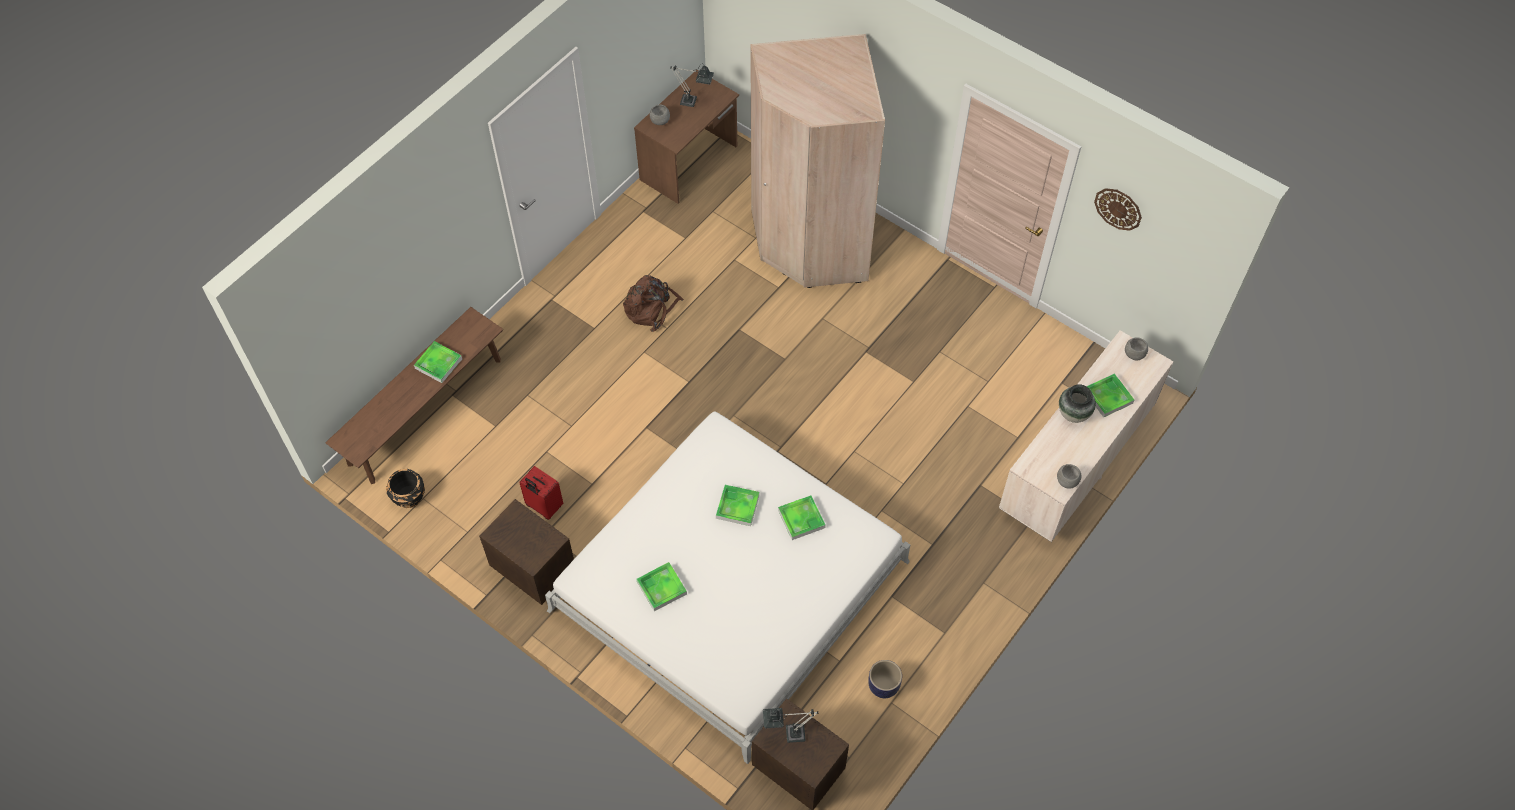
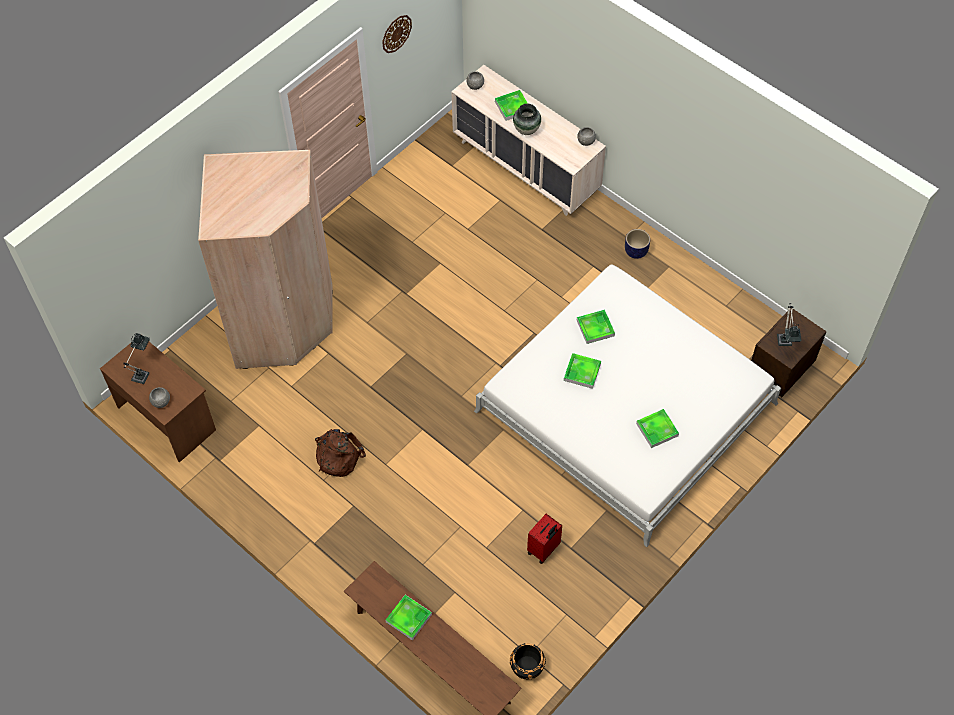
camera: 85 degrees left, 0 degrees up
brown nightstand [479,499,574,605] -> none
planter [868,660,902,698] -> planter moved to [625,229,650,259]

